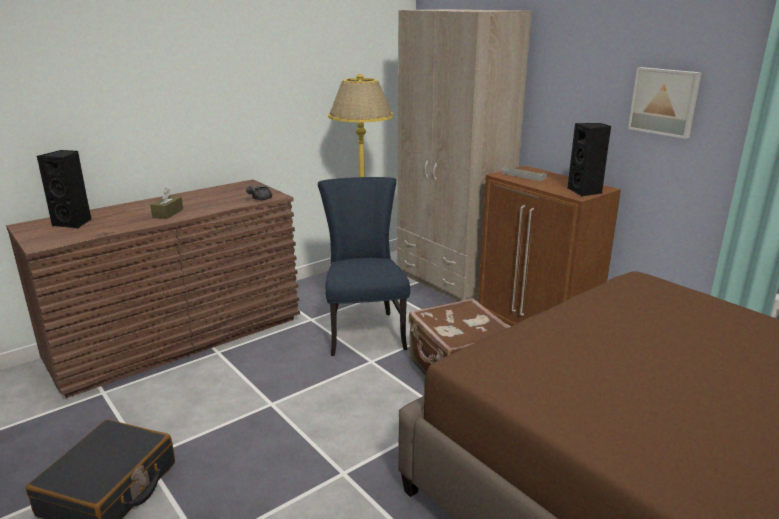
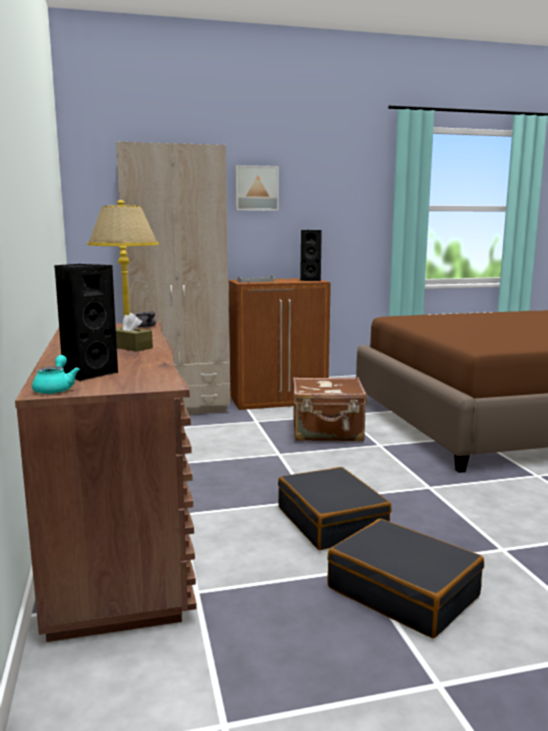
camera: 65 degrees left, 10 degrees down
blue chair [318,177,410,356] -> none
picture [628,67,702,139] -> picture moved to [235,165,279,211]
none -> turquoise teapot [32,355,80,394]
none -> black suitcase [278,467,392,550]

